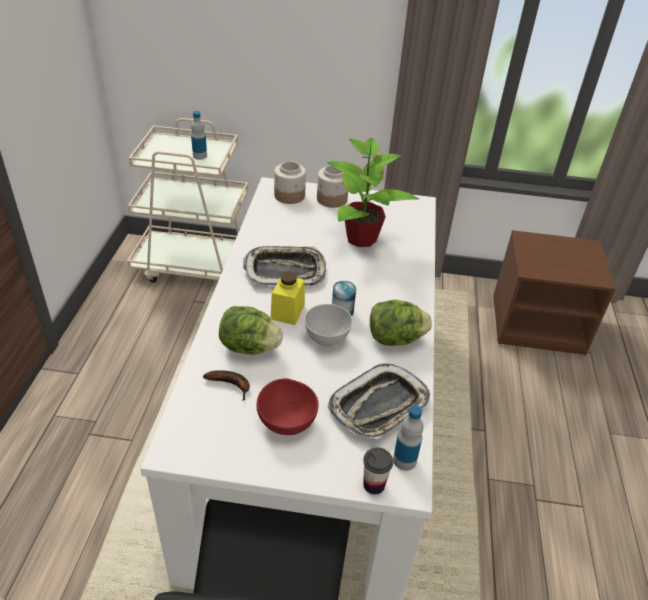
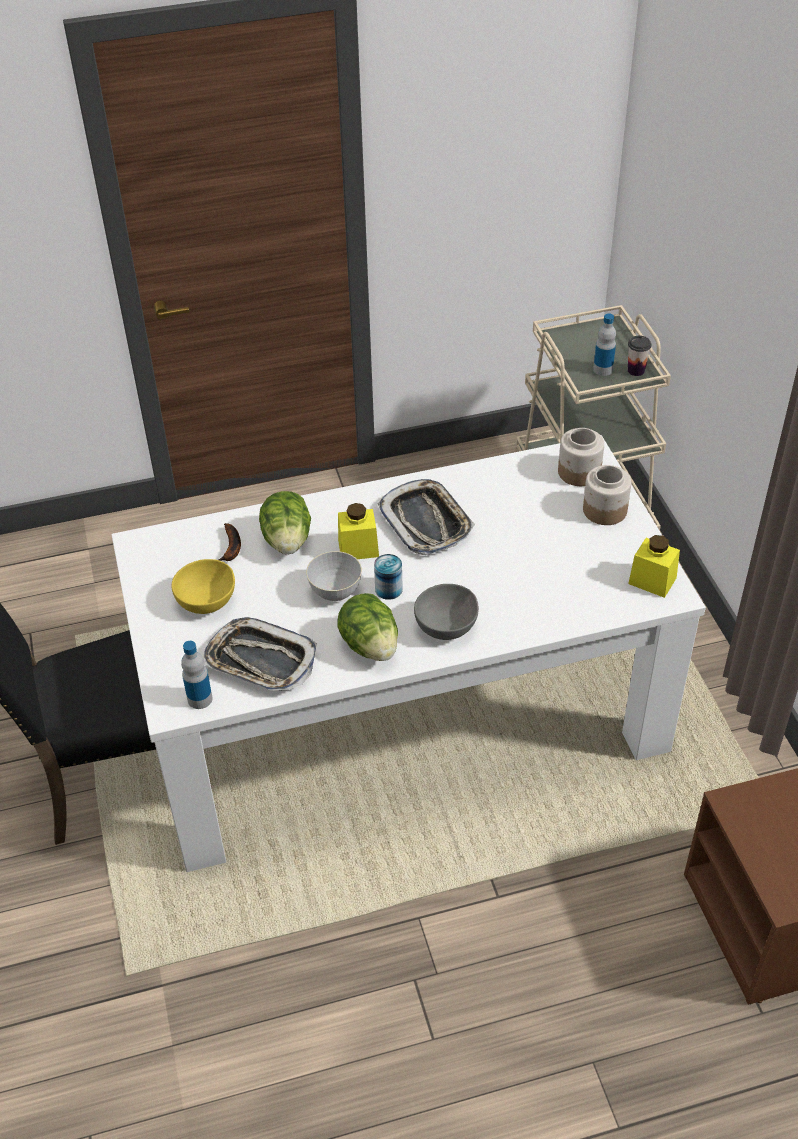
camera: 70 degrees right, 5 degrees up
red bowl [257,378,319,435] -> yellow bowl [172,559,235,614]
potted plant [327,138,419,247] -> none
cup [363,447,393,494] -> cup moved to [628,335,651,376]
none -> grey bowl [414,584,479,640]
none -> yellow jar [628,535,680,598]

